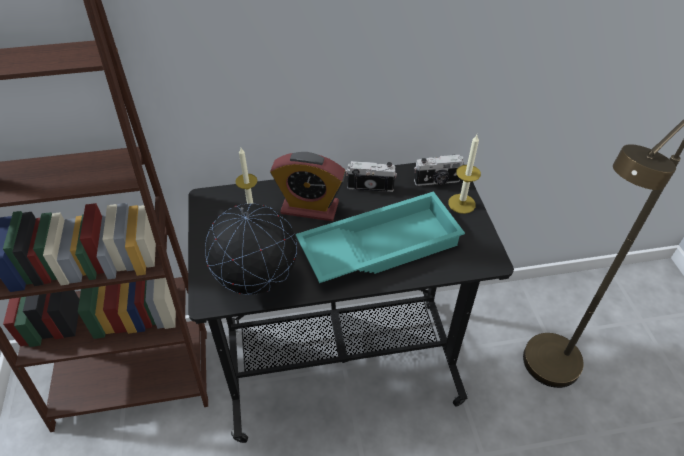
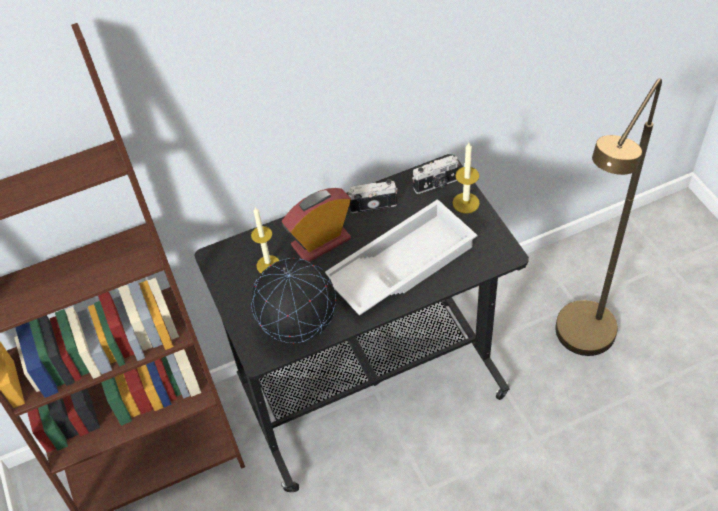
camera: 10 degrees left, 5 degrees up
alarm clock [270,152,346,221] -> alarm clock turned 150 degrees clockwise [282,188,351,262]
turquoise tray [296,191,465,283] -> white tray [325,199,477,315]

